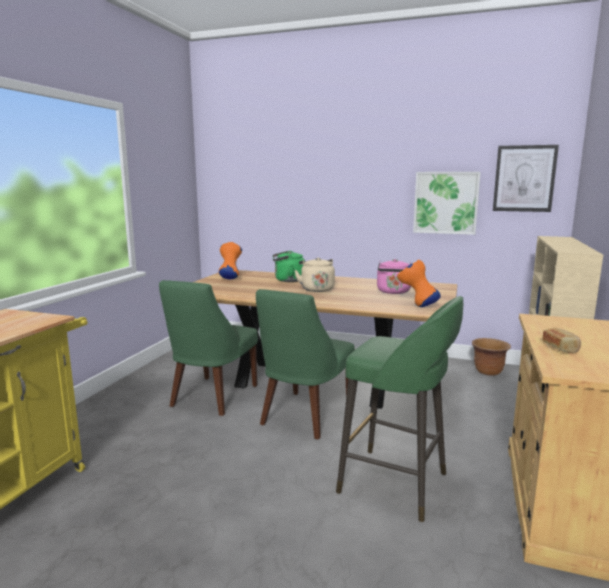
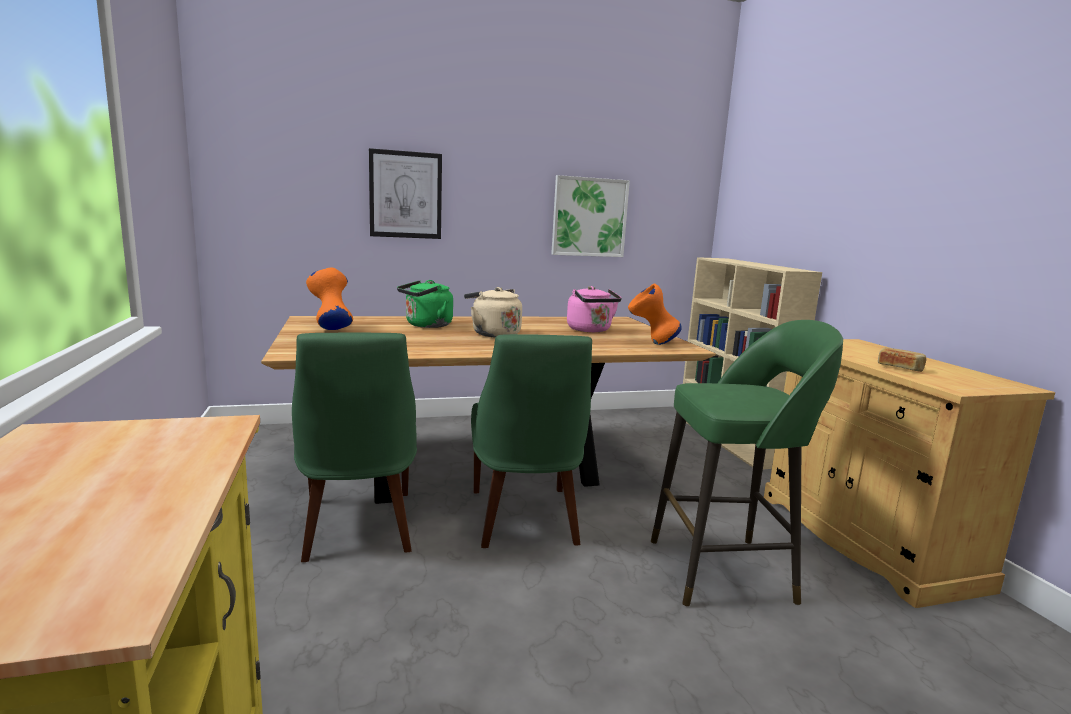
camera: 35 degrees left, 0 degrees up
brown planter [472,338,511,376] -> none
picture [493,145,559,212] -> picture moved to [369,148,442,239]

